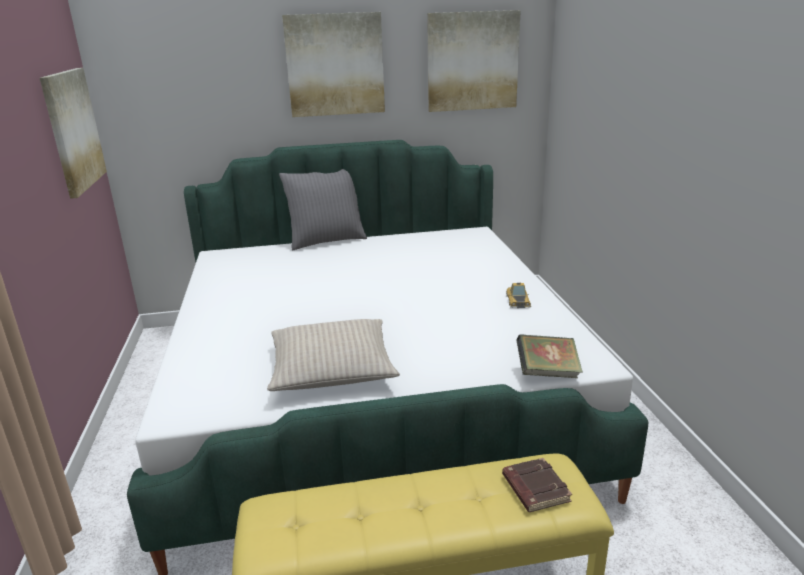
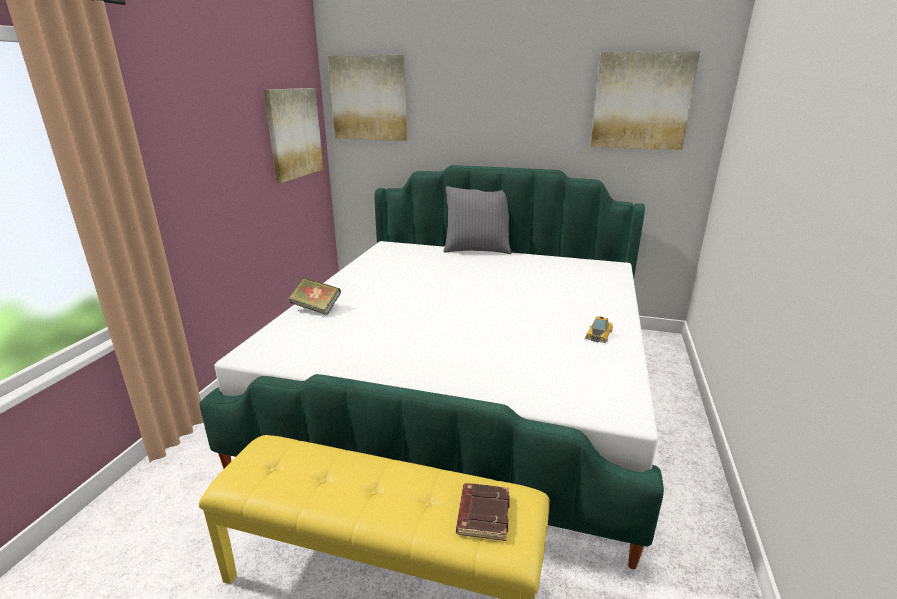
camera: 25 degrees right, 0 degrees up
beige pillow [267,319,400,391] -> none
picture [282,12,385,117] -> picture moved to [328,55,407,141]
book [516,334,583,378] -> book moved to [288,277,341,315]

